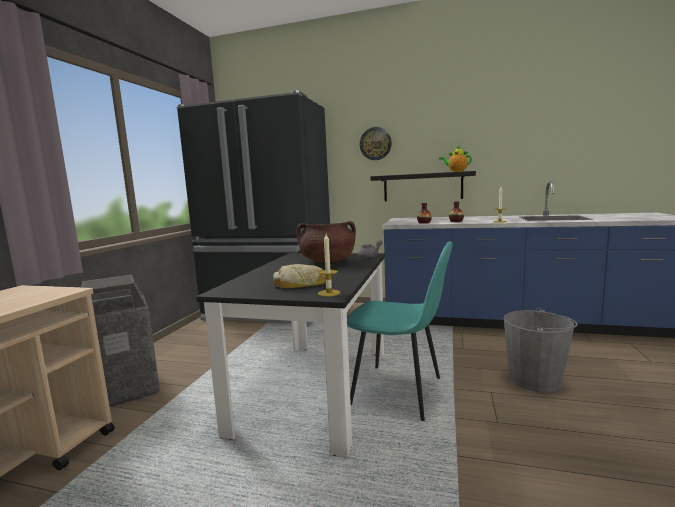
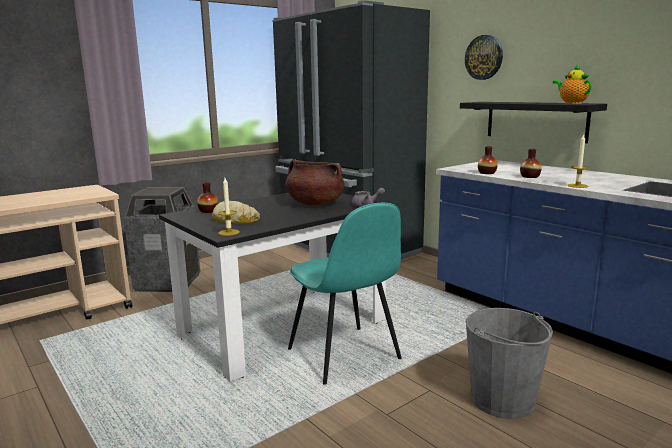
camera: 35 degrees right, 5 degrees up
none -> vase [197,182,219,213]

